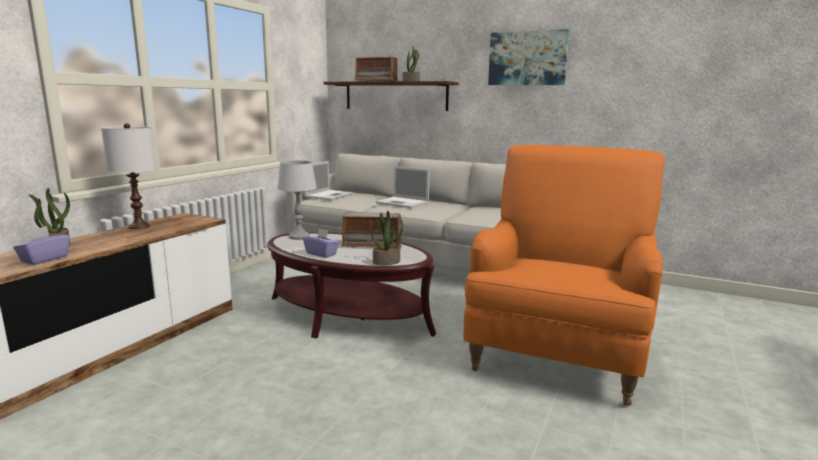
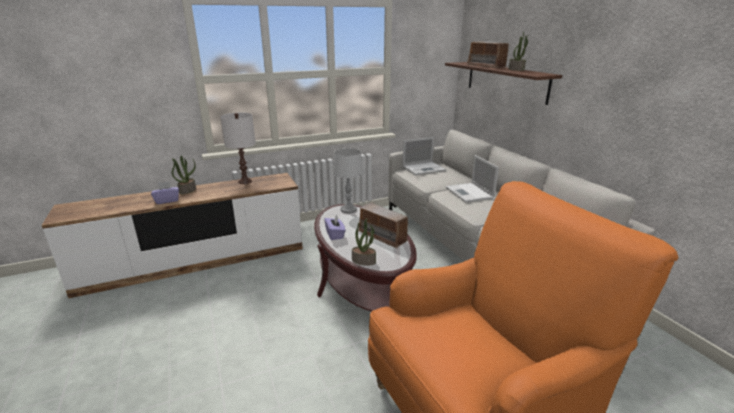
camera: 40 degrees right, 10 degrees up
picture [488,29,569,85] -> none

